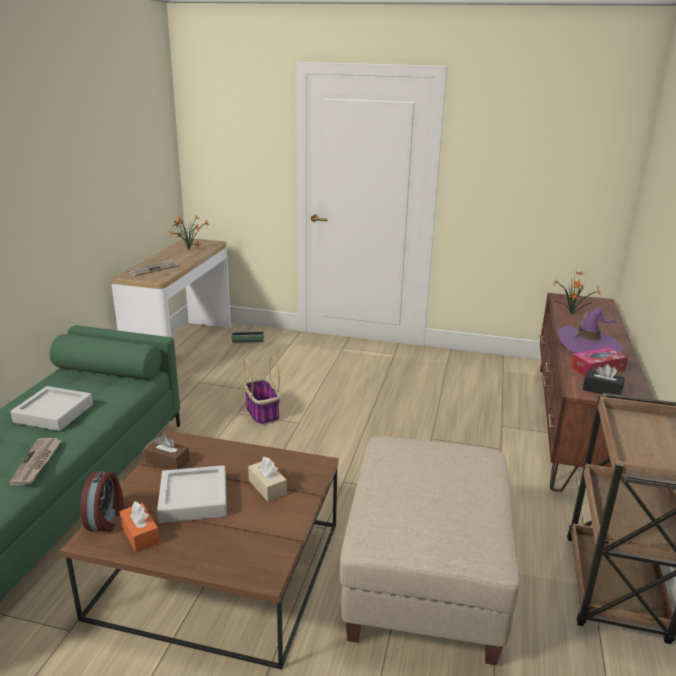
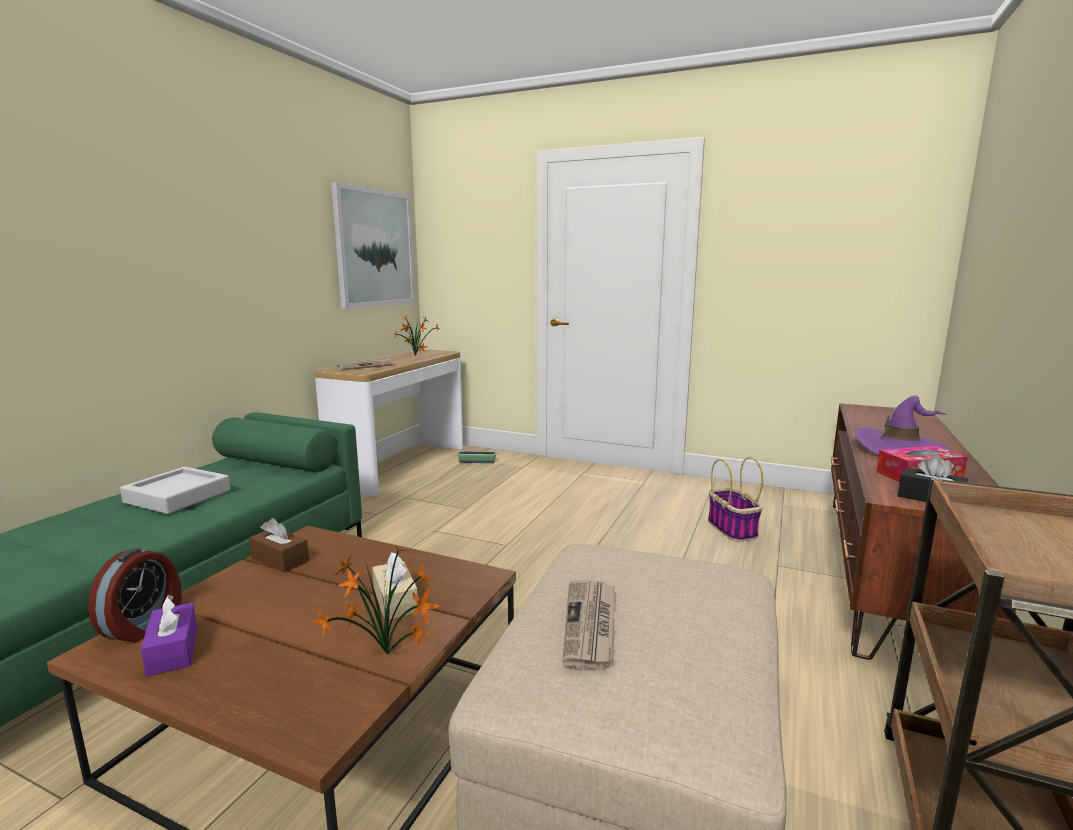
camera: 10 degrees right, 10 degrees down
newspaper [9,438,62,485] -> newspaper moved to [562,580,615,668]
orange tissue box [119,501,160,552] -> purple tissue box [141,595,197,677]
grey tray [157,465,227,523] -> none
basket [243,356,280,425] -> basket moved to [708,457,763,542]
potted plant [552,272,601,314] -> potted plant moved to [313,545,440,654]
none -> picture [331,182,415,309]

